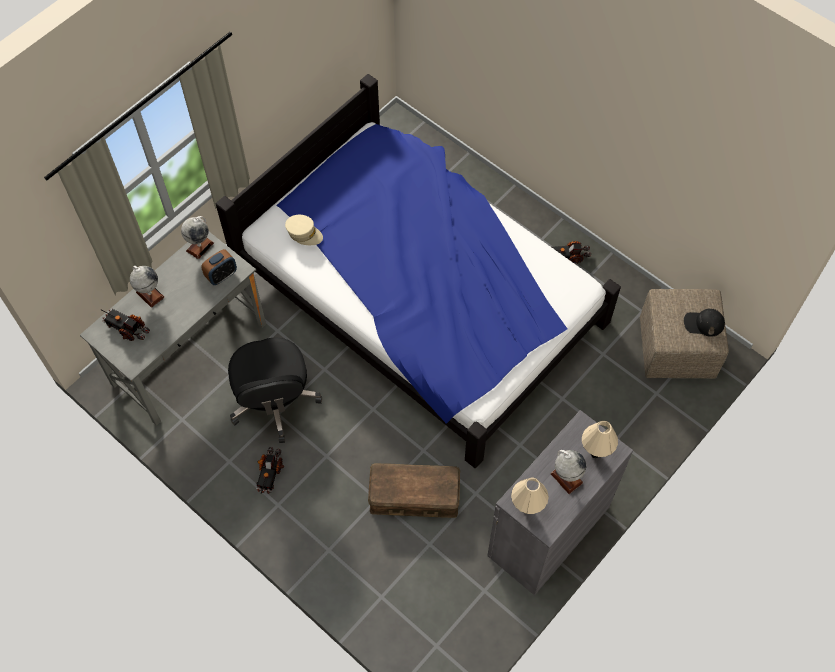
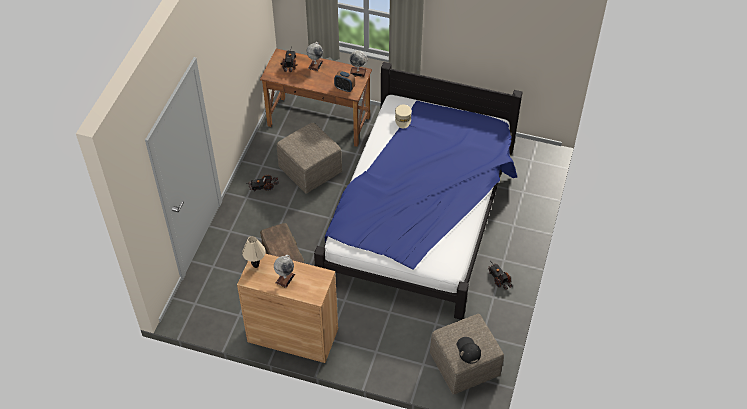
camera: 65 degrees right, 10 degrees down
grey desk [80,232,266,426] -> brown desk [260,48,372,147]
black office chair [228,337,322,443] -> beige ottoman [277,123,342,194]
grey cabinet [487,410,633,595] -> brown cabinet [237,254,338,363]
beige table lamp [582,421,618,458] -> none

